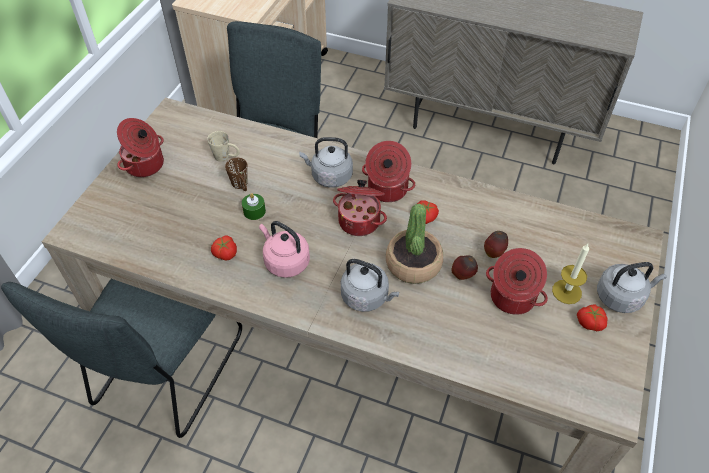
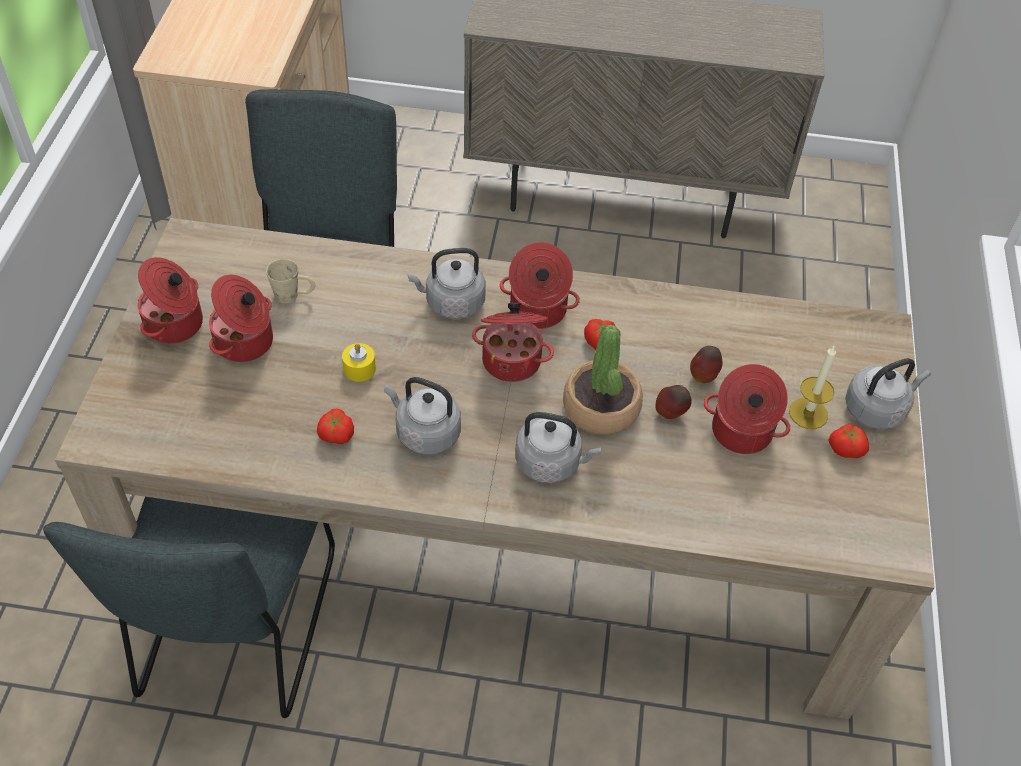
camera: 15 degrees left, 0 degrees up
brown mug [225,158,248,191] -> none
green candle [242,193,266,220] -> yellow candle [342,343,376,382]
pink kettle [259,221,310,278] -> grey kettle [384,377,461,455]
none -> cooking pot [209,275,273,362]

